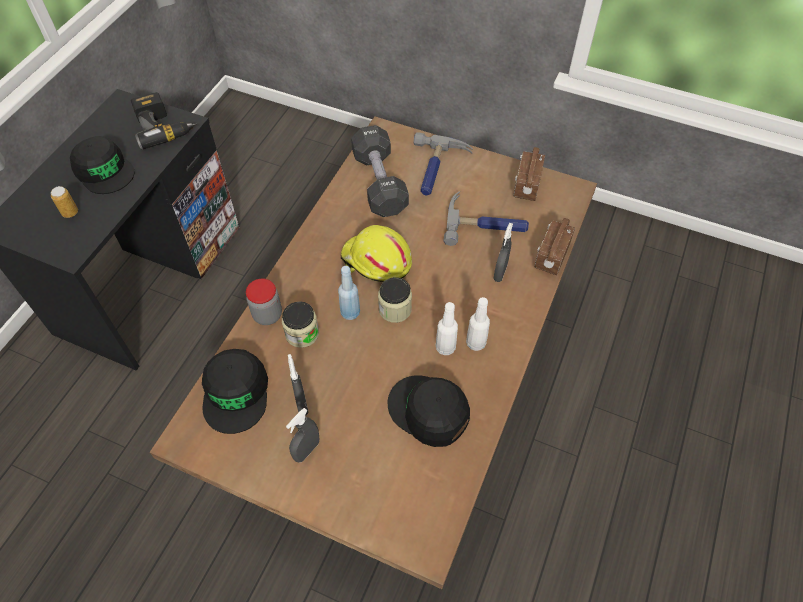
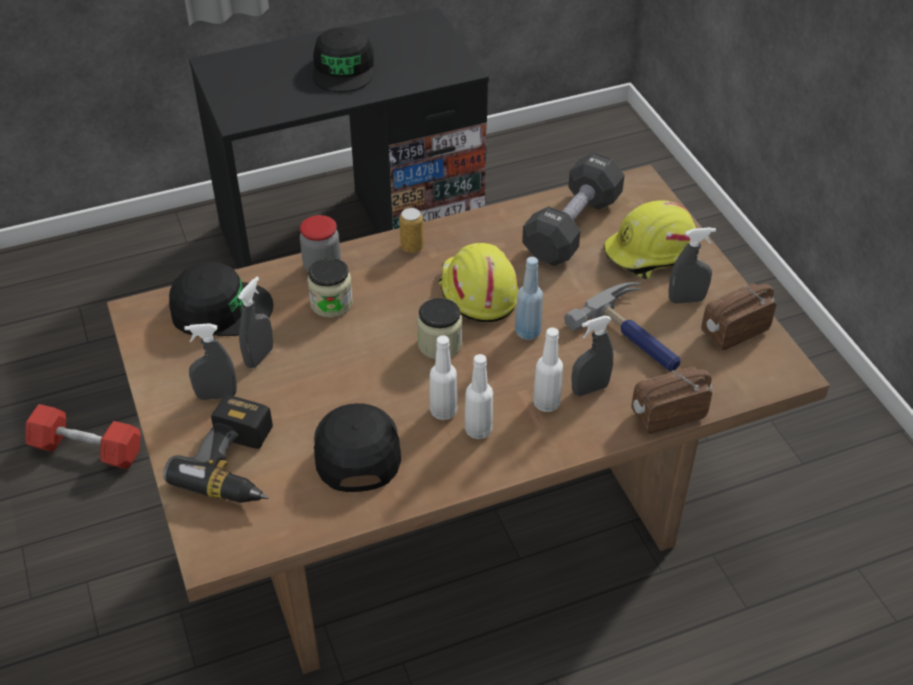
camera: 45 degrees right, 10 degrees down
can [51,186,78,218] -> can moved to [399,208,424,253]
power drill [131,92,197,149] -> power drill moved to [163,394,273,503]
black cap [202,349,268,434] -> black cap turned 135 degrees counterclockwise [169,262,273,336]
blue bottle [338,266,360,320] -> blue bottle moved to [515,257,543,340]
hammer [414,132,473,196] -> yellow hard hat [603,200,696,279]
none -> red dumbbell [25,404,140,469]
none -> white bottle [533,327,563,412]
none -> grey spray bottle [669,227,716,304]

